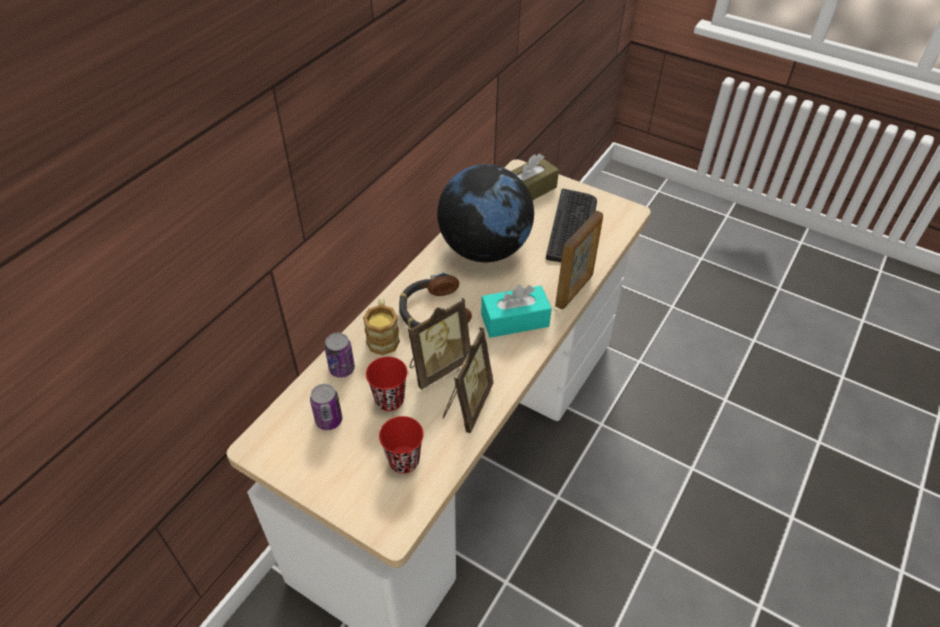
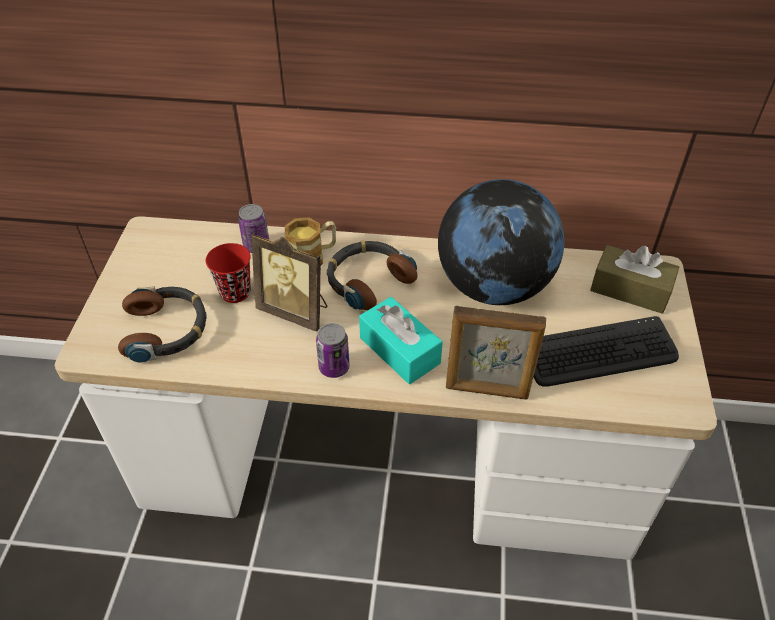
camera: 65 degrees right, 0 degrees up
can [310,384,342,430] -> can moved to [316,323,350,378]
red cup [379,416,424,473] -> headphones [118,286,207,363]
picture frame [443,327,494,433] -> none

